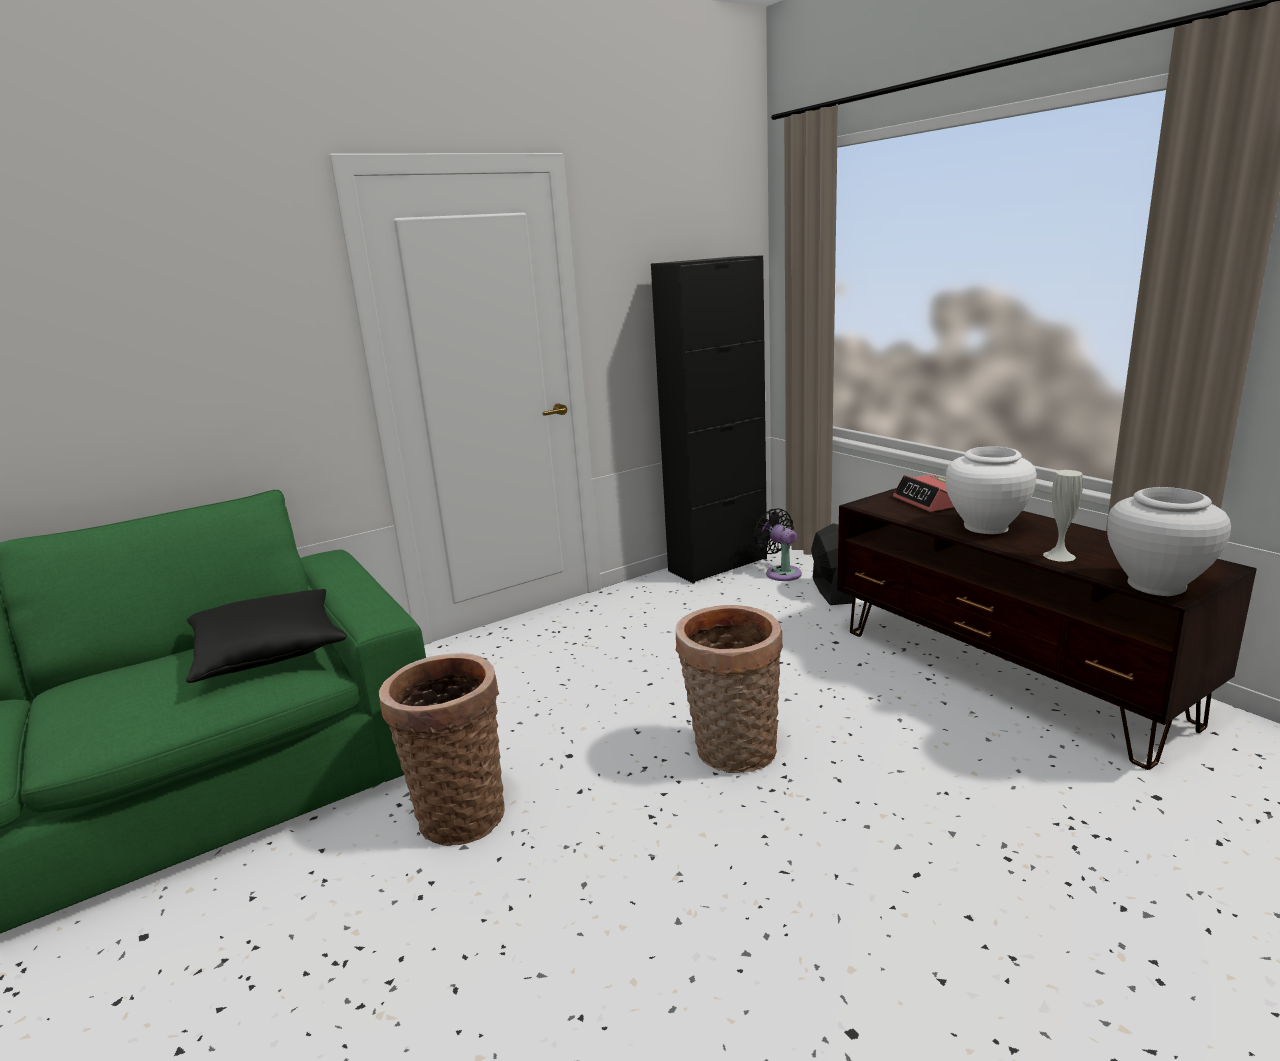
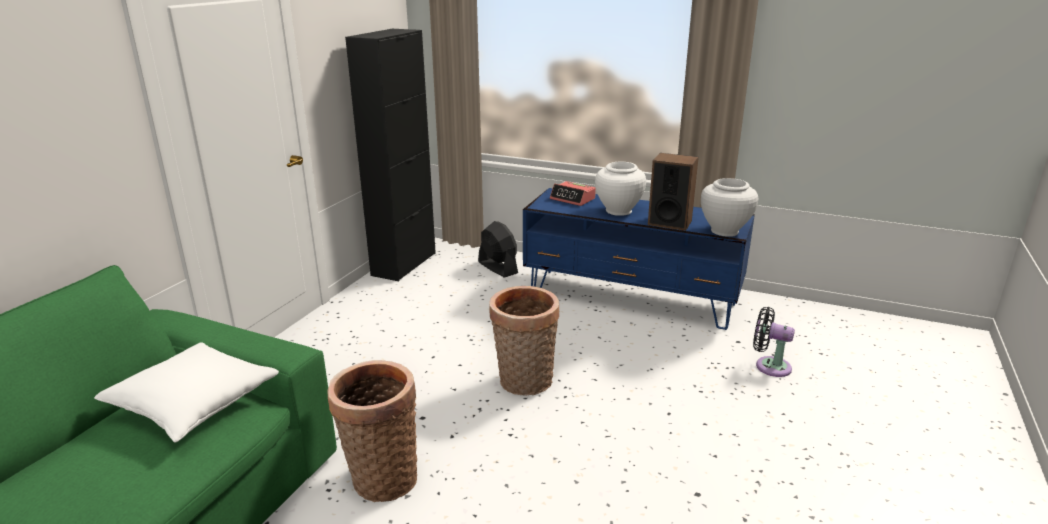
camera: 35 degrees left, 5 degrees up
black pillow [186,589,347,683] -> white pillow [94,342,279,442]
black fan [753,508,802,581] -> black fan moved to [753,307,795,377]
brown tv stand [837,488,1257,770] -> blue tv stand [523,188,755,330]
white vase [1043,470,1083,562] -> speaker [648,153,699,231]

